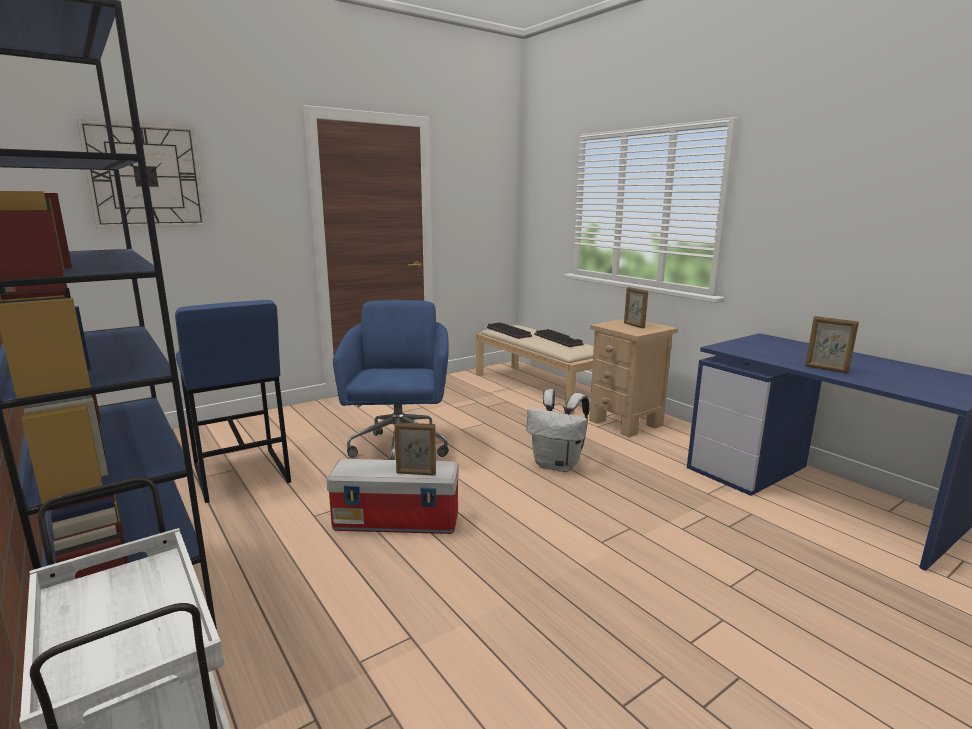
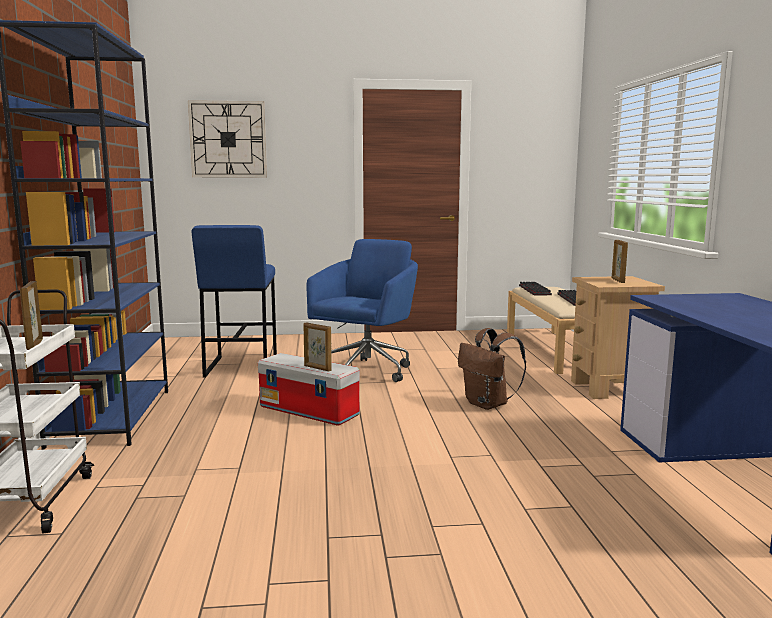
camera: 30 degrees right, 5 degrees down
white backpack [526,389,589,472] -> brown backpack [458,328,526,410]
picture frame [805,316,859,373] -> picture frame moved to [20,281,43,350]

